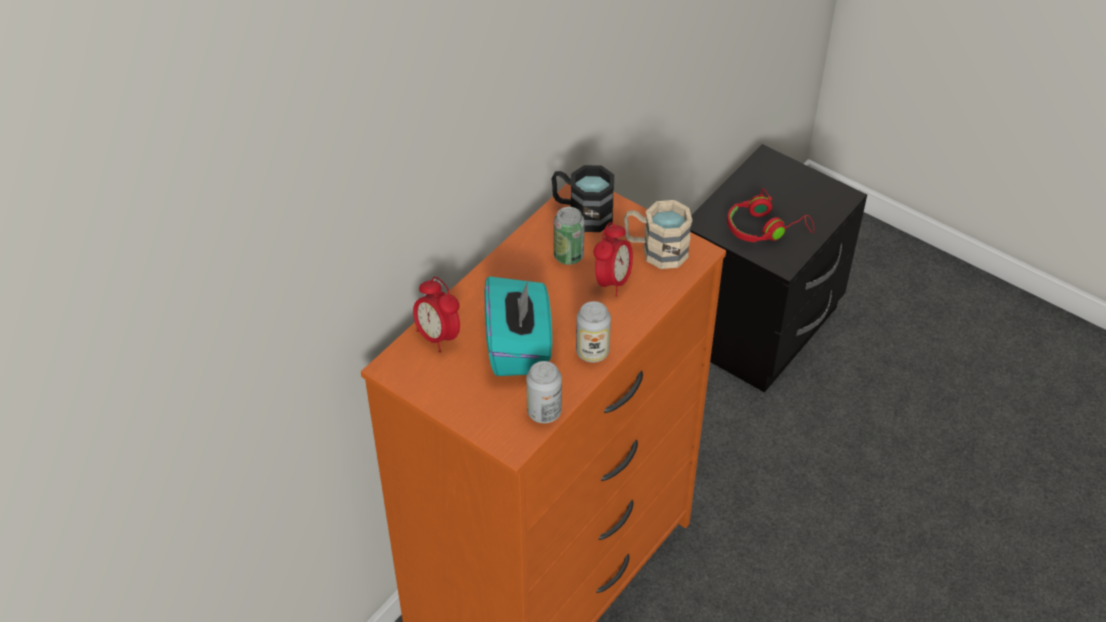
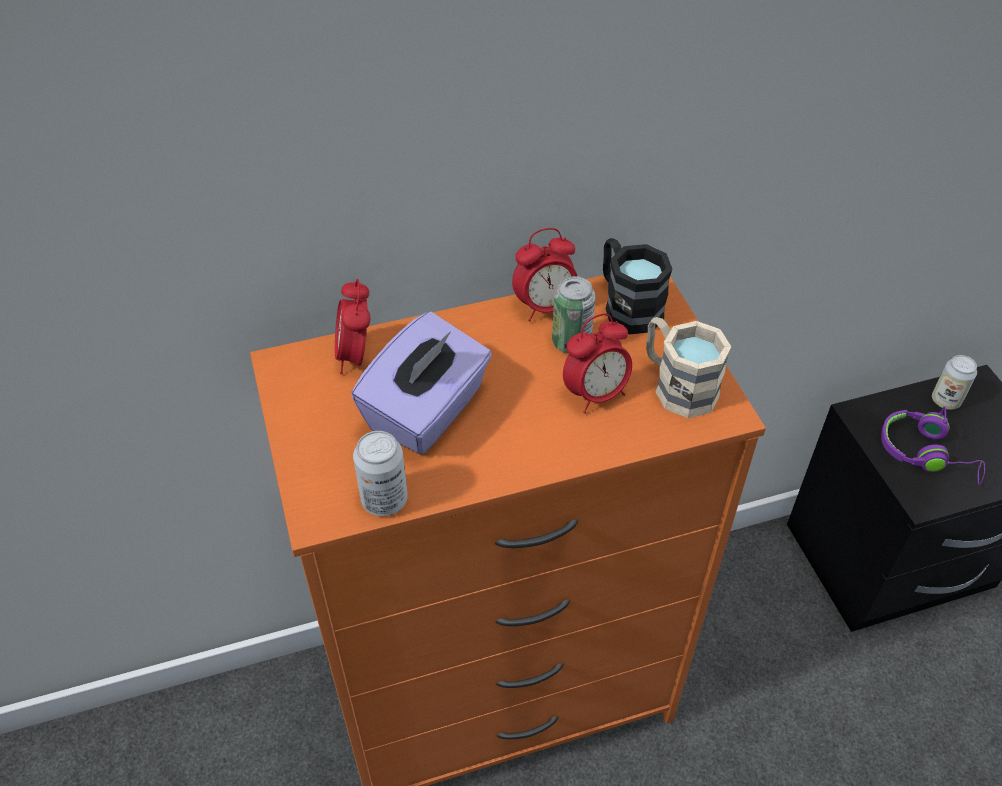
camera: 35 degrees right, 0 degrees up
turquoise tissue box [484,276,552,376] -> purple tissue box [351,311,492,455]
can [576,301,611,362] -> can moved to [932,355,977,410]
red headphones [727,188,814,242] -> purple headphones [881,406,985,485]
none -> alarm clock [512,228,577,321]

